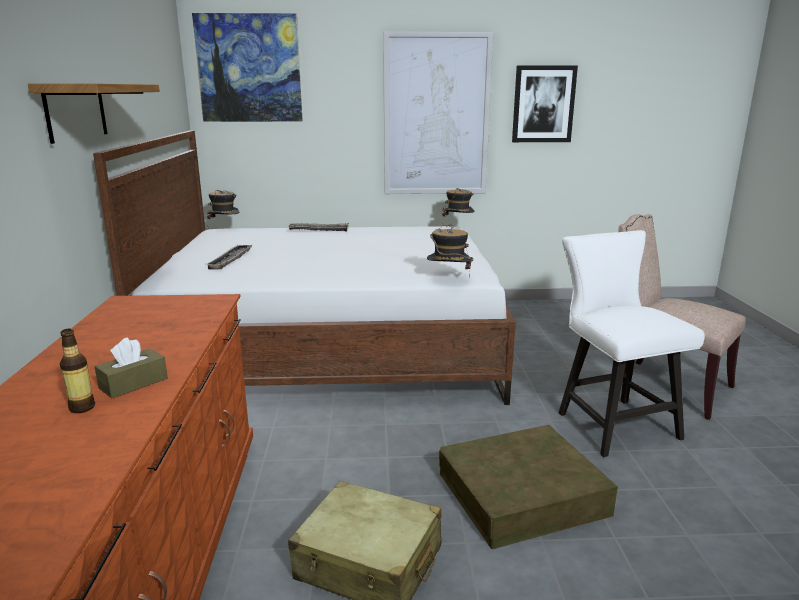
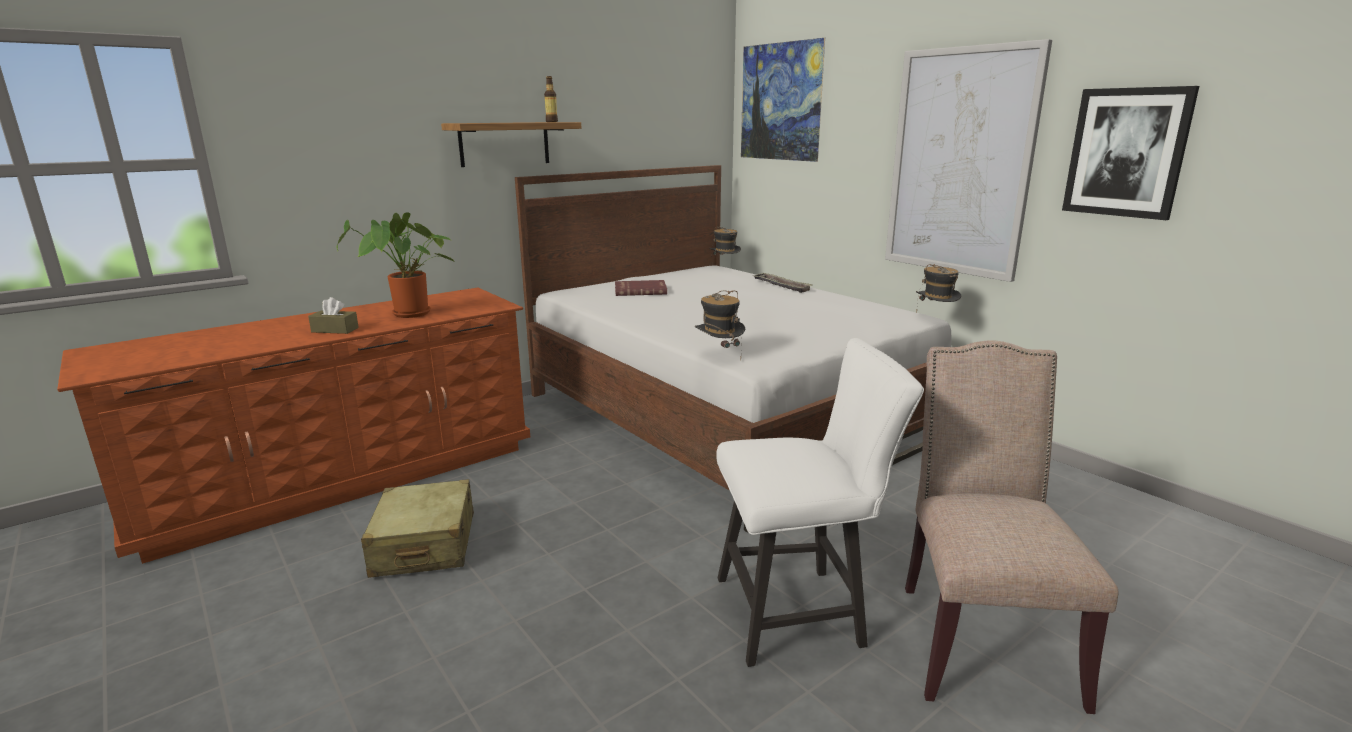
camera: 55 degrees right, 0 degrees up
bottle [60,329,95,413] -> bottle moved to [544,76,558,122]
tray [205,245,252,270] -> red book [615,280,667,296]
brown storage box [439,425,618,549] -> none
white chair [559,230,705,457] -> white chair turned 45 degrees clockwise [716,338,924,667]
none -> potted plant [337,212,455,318]

